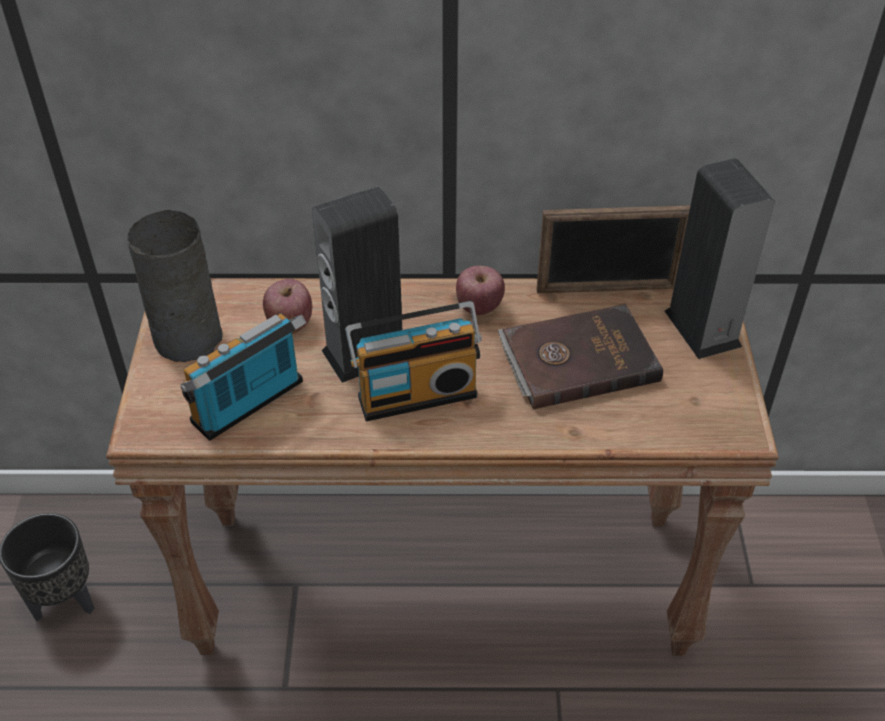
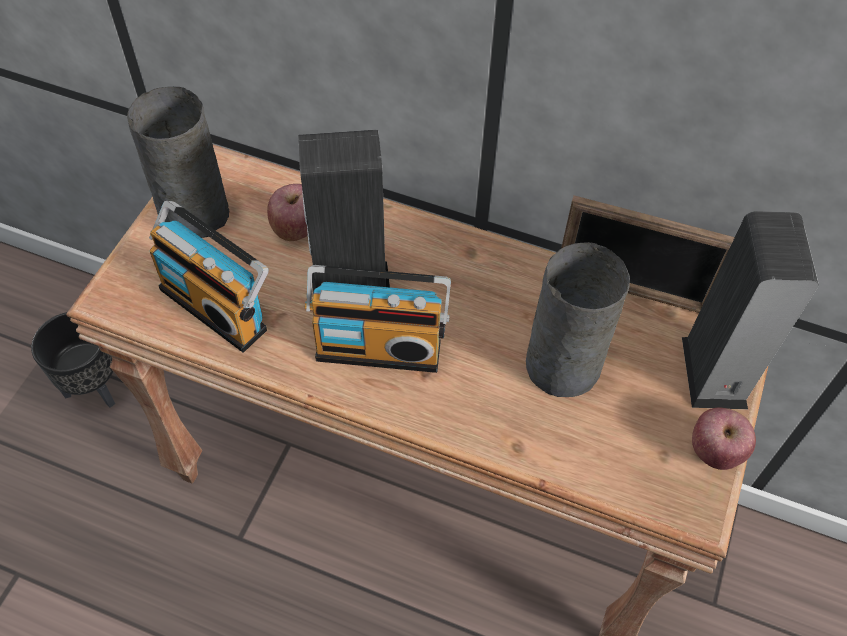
camera: 20 degrees right, 10 degrees up
radio [181,314,307,441] -> radio turned 120 degrees counterclockwise [149,201,269,352]
apple [456,266,505,315] -> apple moved to [692,408,756,470]
brown book [498,304,663,409] -> grey vase [526,242,630,397]

